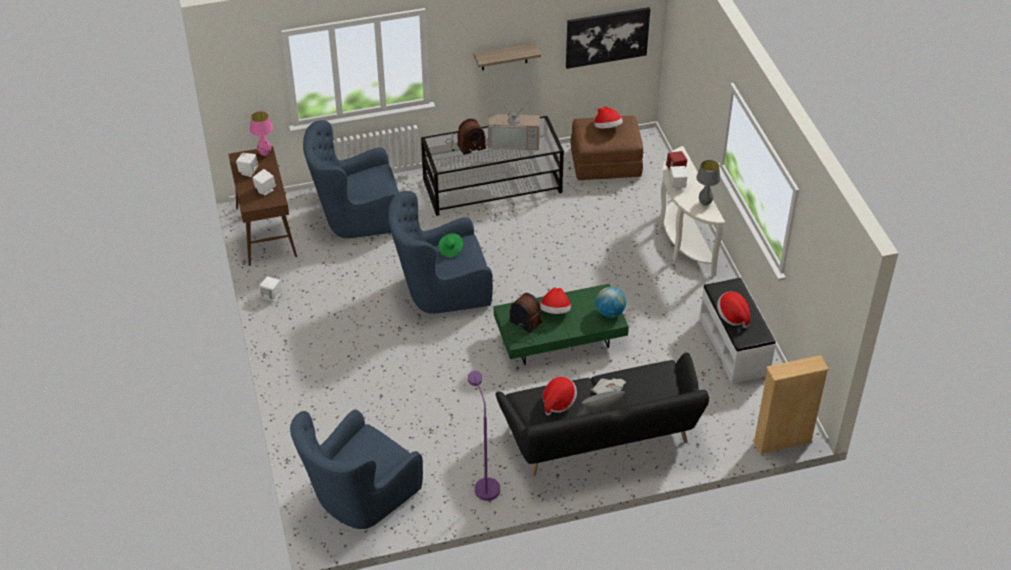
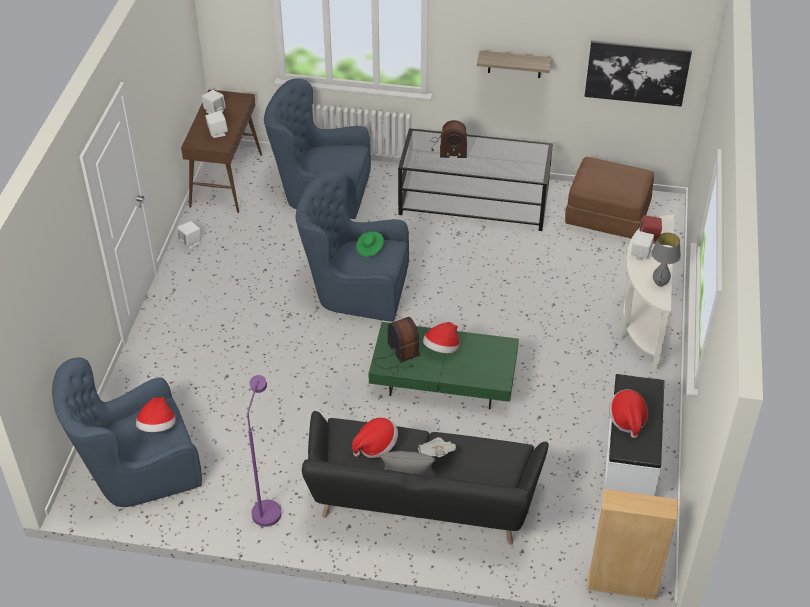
camera: 25 degrees right, 0 degrees up
pink table lamp [250,111,273,156] -> none
television [488,100,540,150] -> none
hat [594,107,623,129] -> hat moved to [136,397,176,432]
globe [595,287,626,318] -> none

